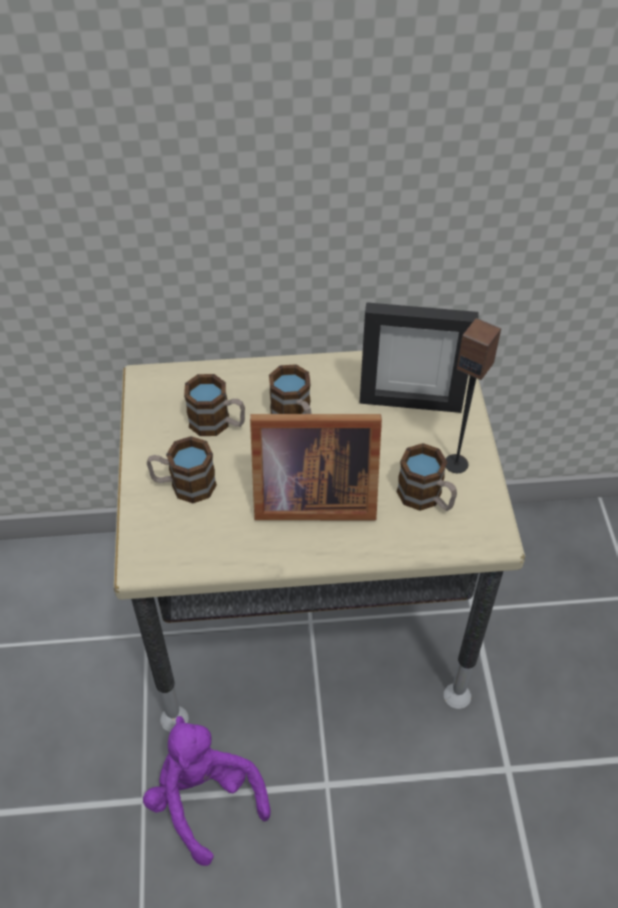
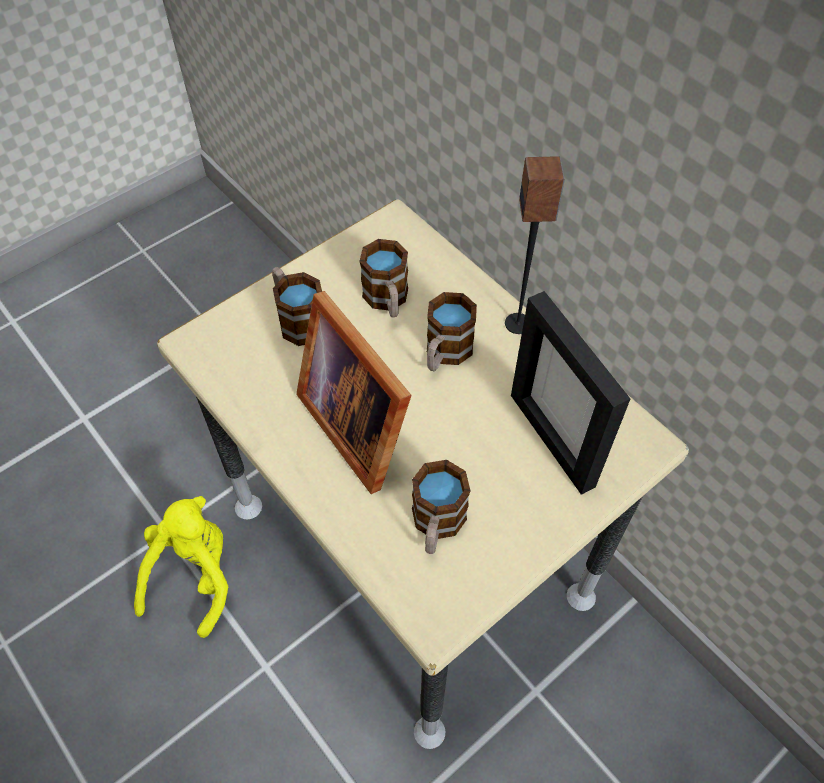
camera: 55 degrees right, 5 degrees up
purple plush toy [143,716,270,866] -> yellow plush toy [134,496,229,638]
speaker [446,318,501,473] -> speaker moved to [505,156,565,334]

